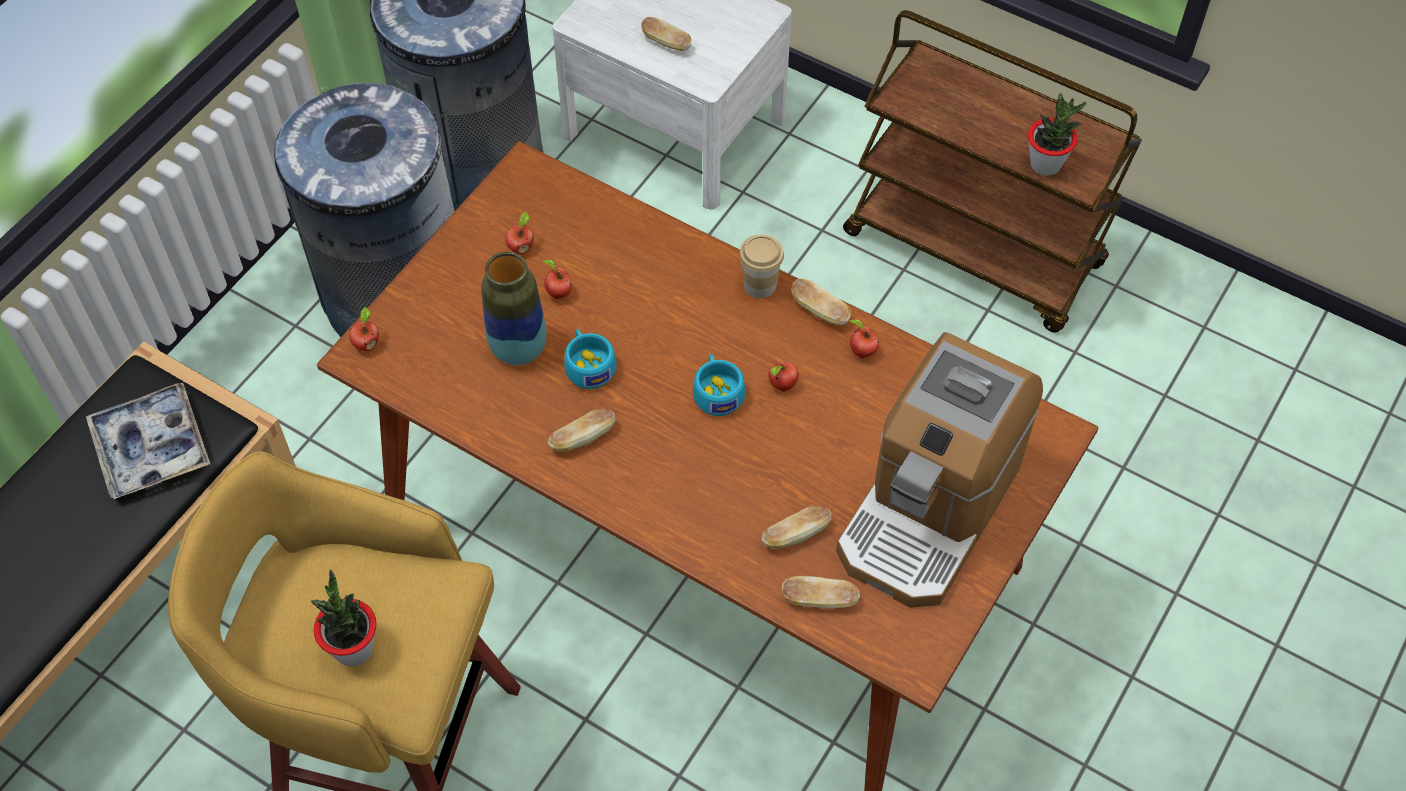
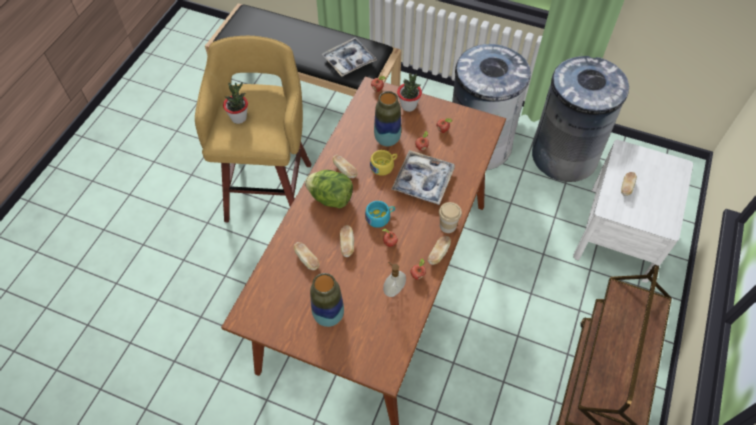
camera: 80 degrees right, 0 degrees up
turquoise cup [564,329,616,389] -> yellow cup [370,150,397,176]
bread [782,576,860,609] -> bread moved to [340,225,354,257]
coffee machine [836,332,1043,608] -> vase [310,273,344,327]
potted plant [1028,93,1086,176] -> potted plant moved to [397,73,422,112]
none -> lettuce [305,170,353,208]
none -> soap dispenser [383,262,406,297]
none -> tray [391,150,455,205]

